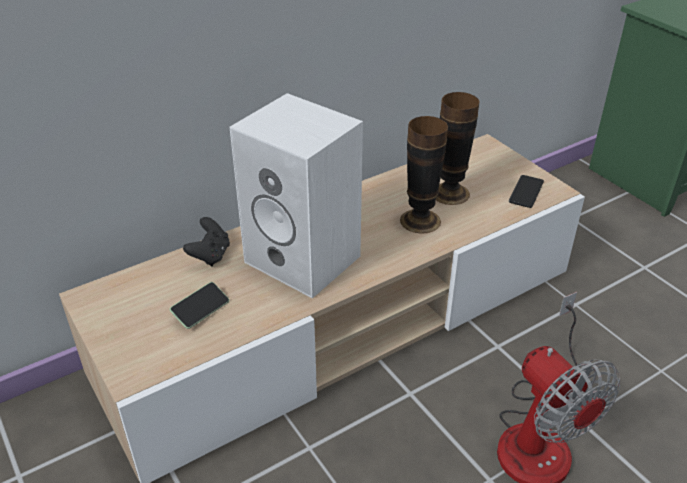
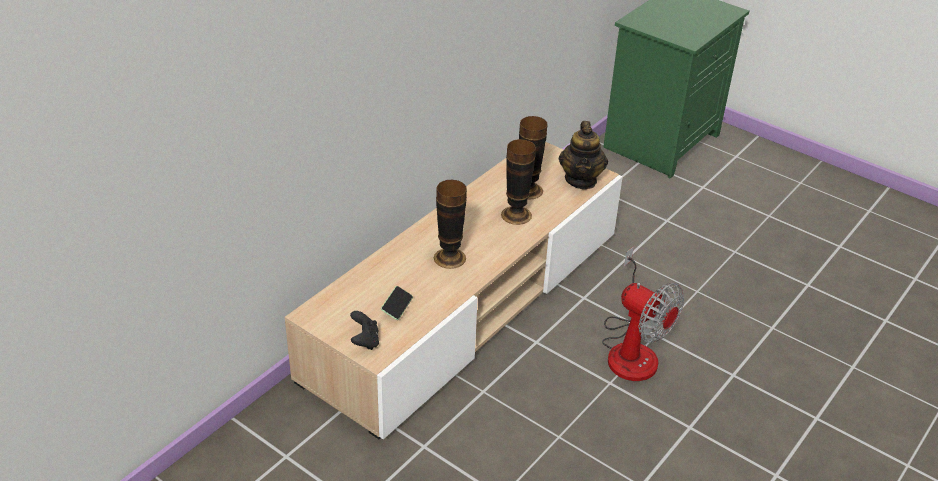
camera: 20 degrees left, 0 degrees up
black game controller [183,217,230,266] -> black game controller moved to [350,311,379,350]
white speaker [229,93,363,298] -> vase [434,180,467,269]
phone [509,175,544,208] -> teapot [559,121,608,189]

